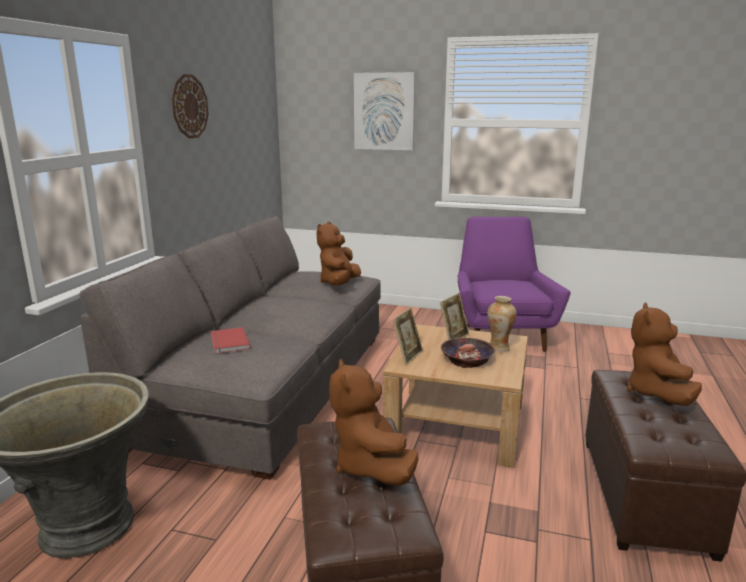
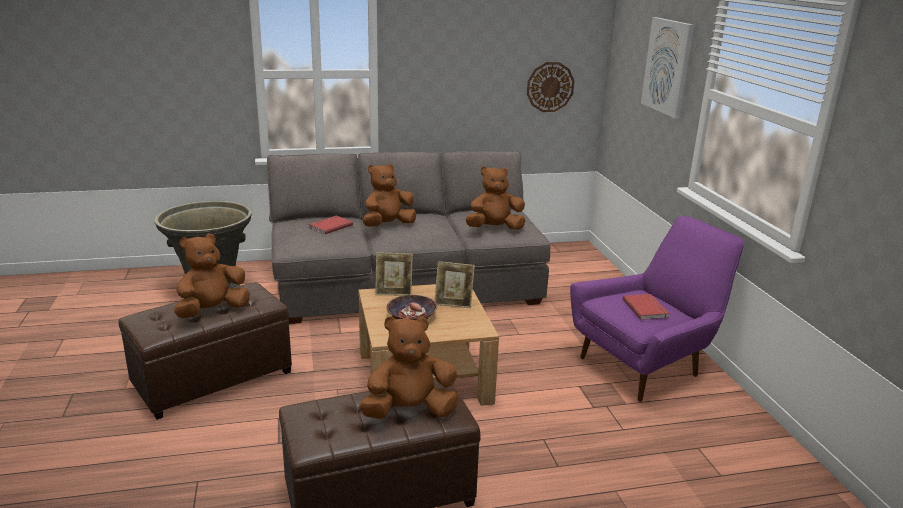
camera: 60 degrees right, 5 degrees up
wall clock [172,74,209,139] -> wall clock moved to [527,62,574,112]
vase [487,296,517,352] -> none
none -> brown plush toy [363,164,416,227]
none -> red book [622,294,670,320]

